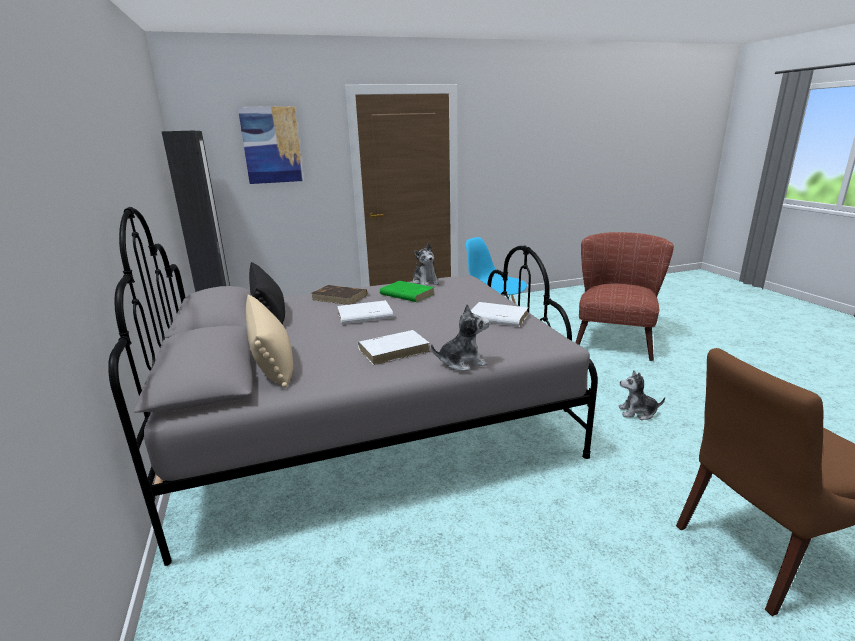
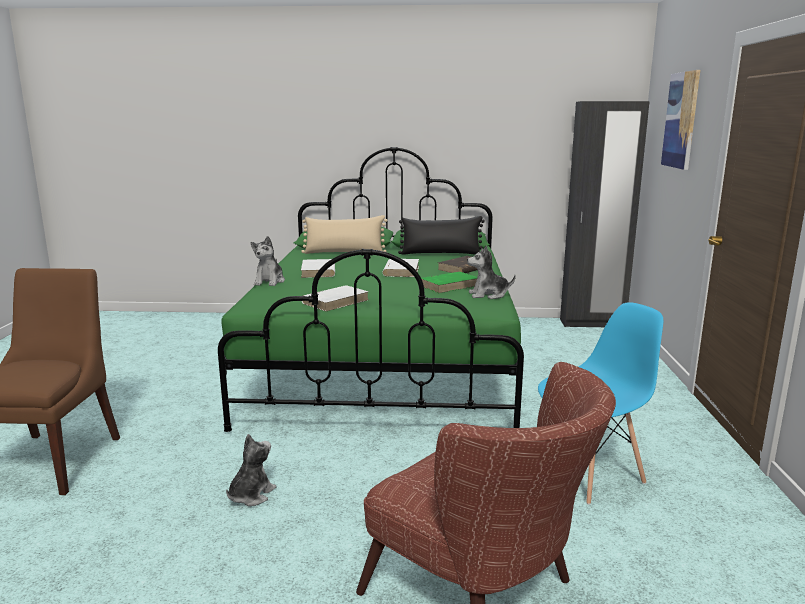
camera: 110 degrees right, 5 degrees down
grey bed [108,207,598,566] -> green bed [218,147,524,432]

